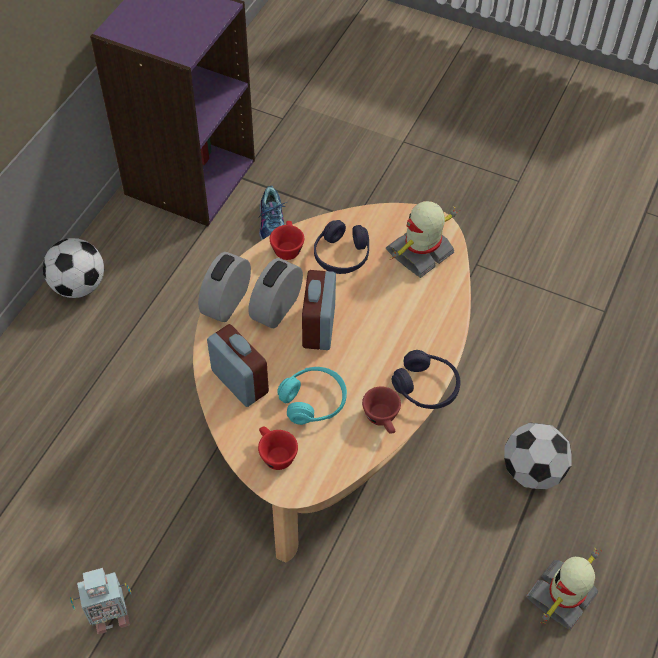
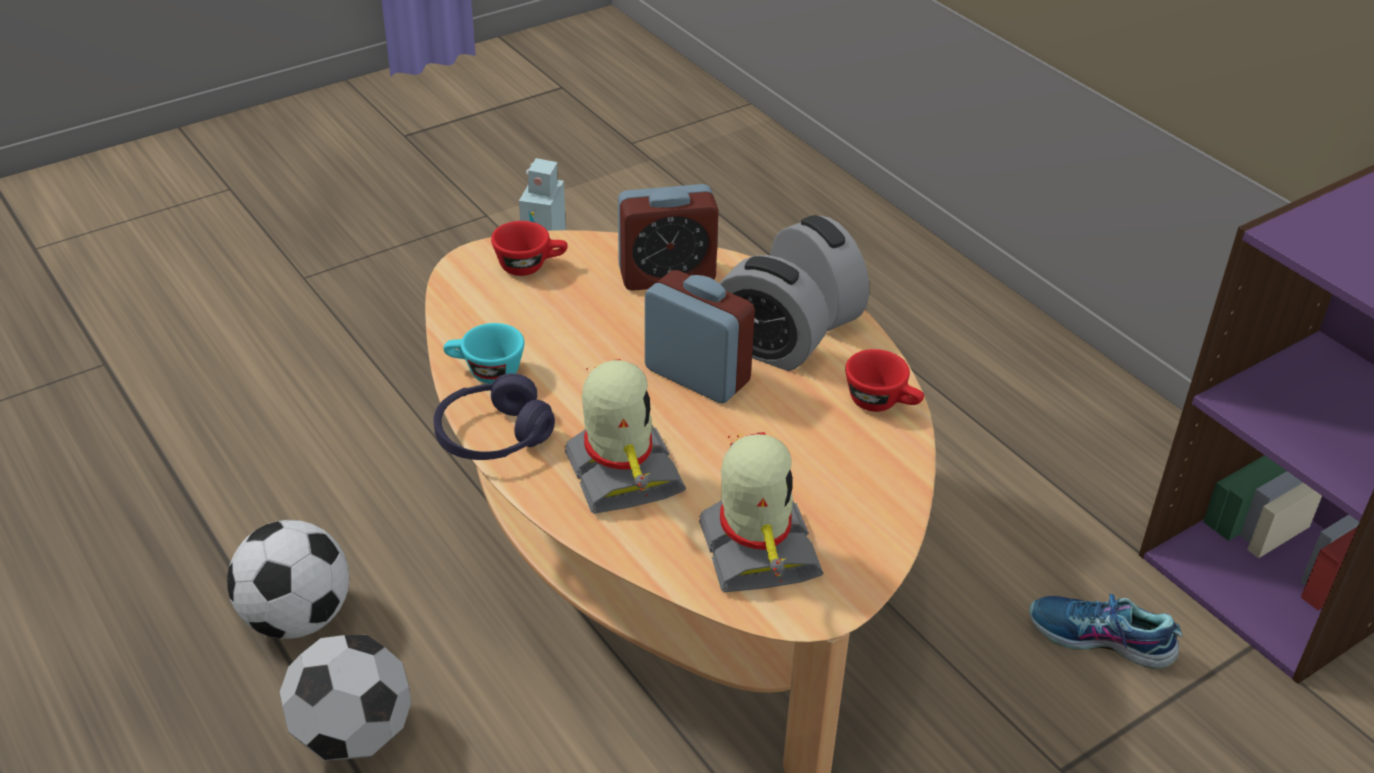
camera: 120 degrees right, 15 degrees down
football [43,238,104,298] -> football moved to [227,520,349,639]
alarm clock [248,258,303,328] -> alarm clock turned 150 degrees clockwise [719,255,829,371]
turquoise headphones [277,367,347,425] -> none
purple headphones [314,220,369,274] -> none
red cup [362,386,401,434] -> turquoise cup [443,323,524,384]
toy robot [525,549,601,630] -> toy robot moved to [565,359,686,514]

